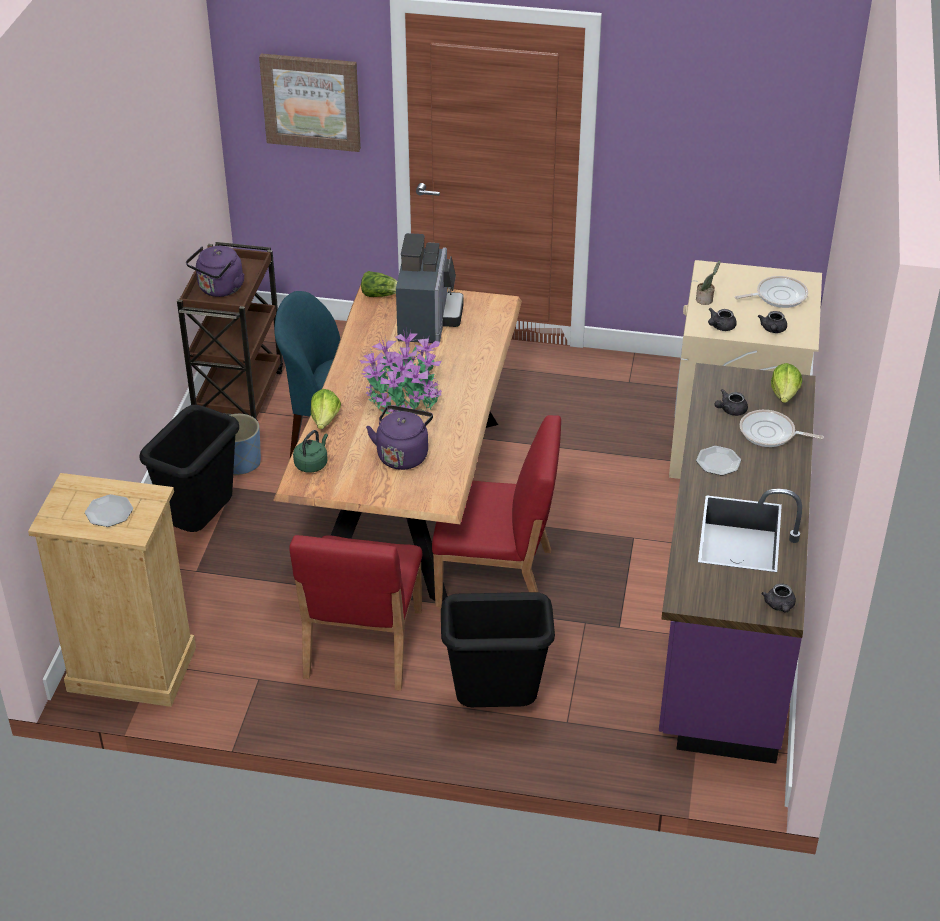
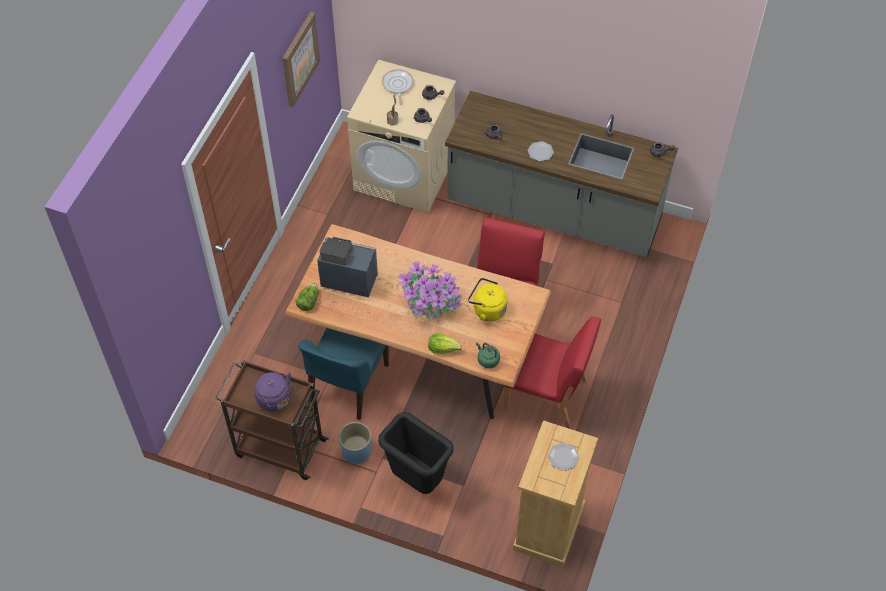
camera: 80 degrees left, 15 degrees up
picture [259,53,361,152] -> picture moved to [282,12,320,107]
purple kettle [366,405,433,470] -> yellow kettle [468,278,507,321]
black trash can [441,592,555,707] -> none
purple counter [659,363,816,764] -> grey counter [445,91,678,257]
frying pan [740,410,824,447] -> none
lettuce [771,363,802,403] -> none

